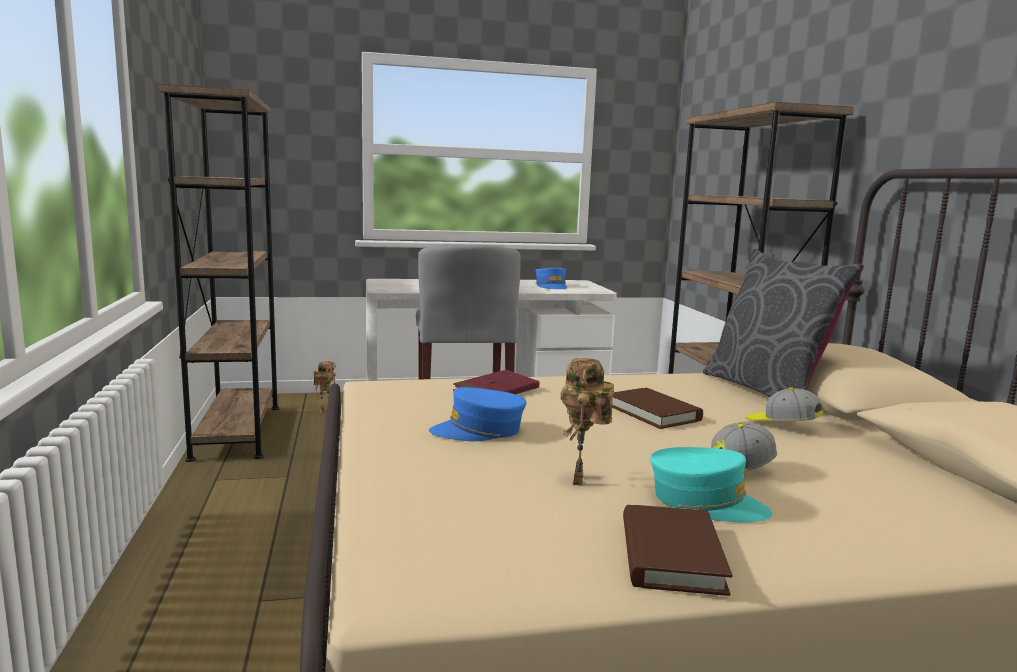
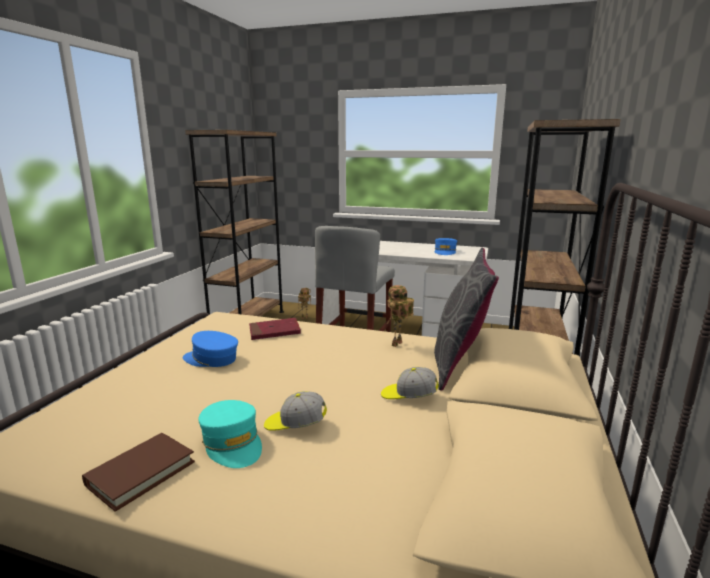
camera: 30 degrees right, 5 degrees up
toy robot [561,358,614,486] -> toy robot moved to [386,285,414,347]
brown book [612,388,703,429] -> none
cap [746,387,824,421] -> cap turned 60 degrees counterclockwise [381,367,439,399]

